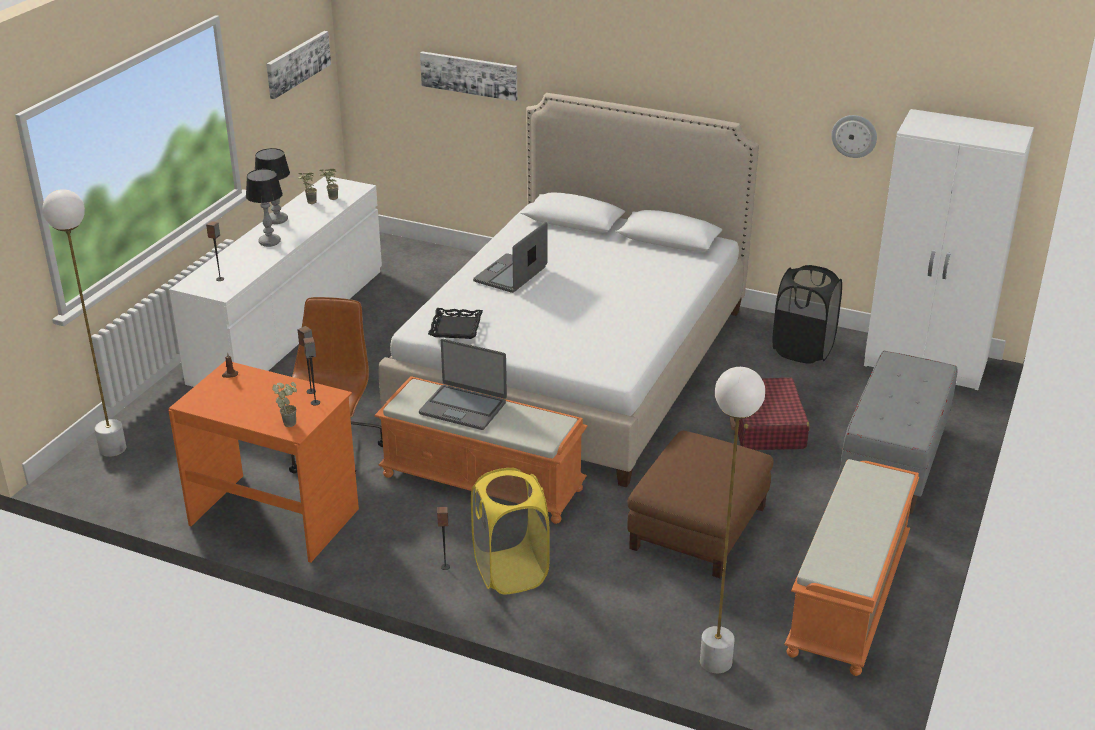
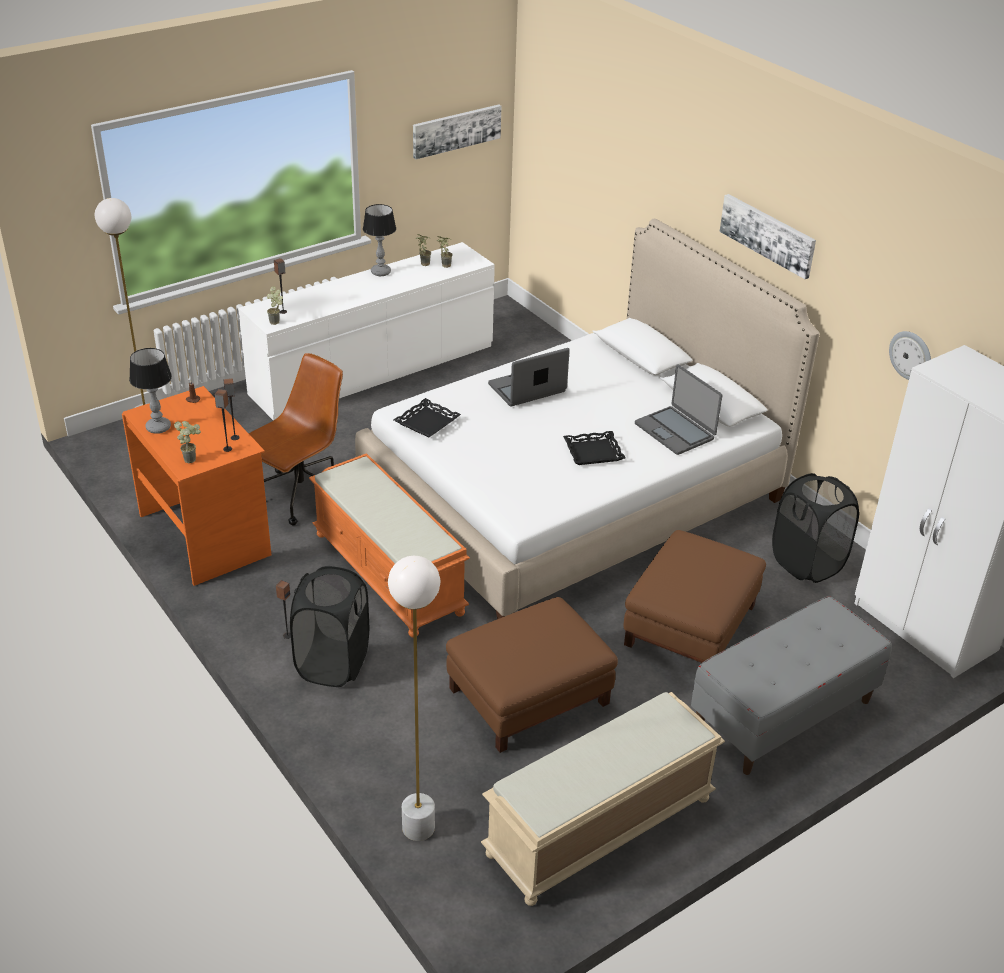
camera: 30 degrees right, 5 degrees up
table lamp [246,169,283,247] -> table lamp moved to [129,348,172,434]
laptop [419,339,507,430] -> laptop moved to [635,364,722,455]
picture [420,51,517,101] -> picture moved to [720,194,816,279]
yellow laundry basket [471,468,550,595] -> black laundry basket [290,566,369,687]
red suitcase [730,377,810,450] -> brown ottoman [624,530,766,663]
orange bench [784,459,919,676] -> beige bench [481,692,725,906]
none -> potted plant [267,286,283,325]
none -> black tray [563,431,626,465]

